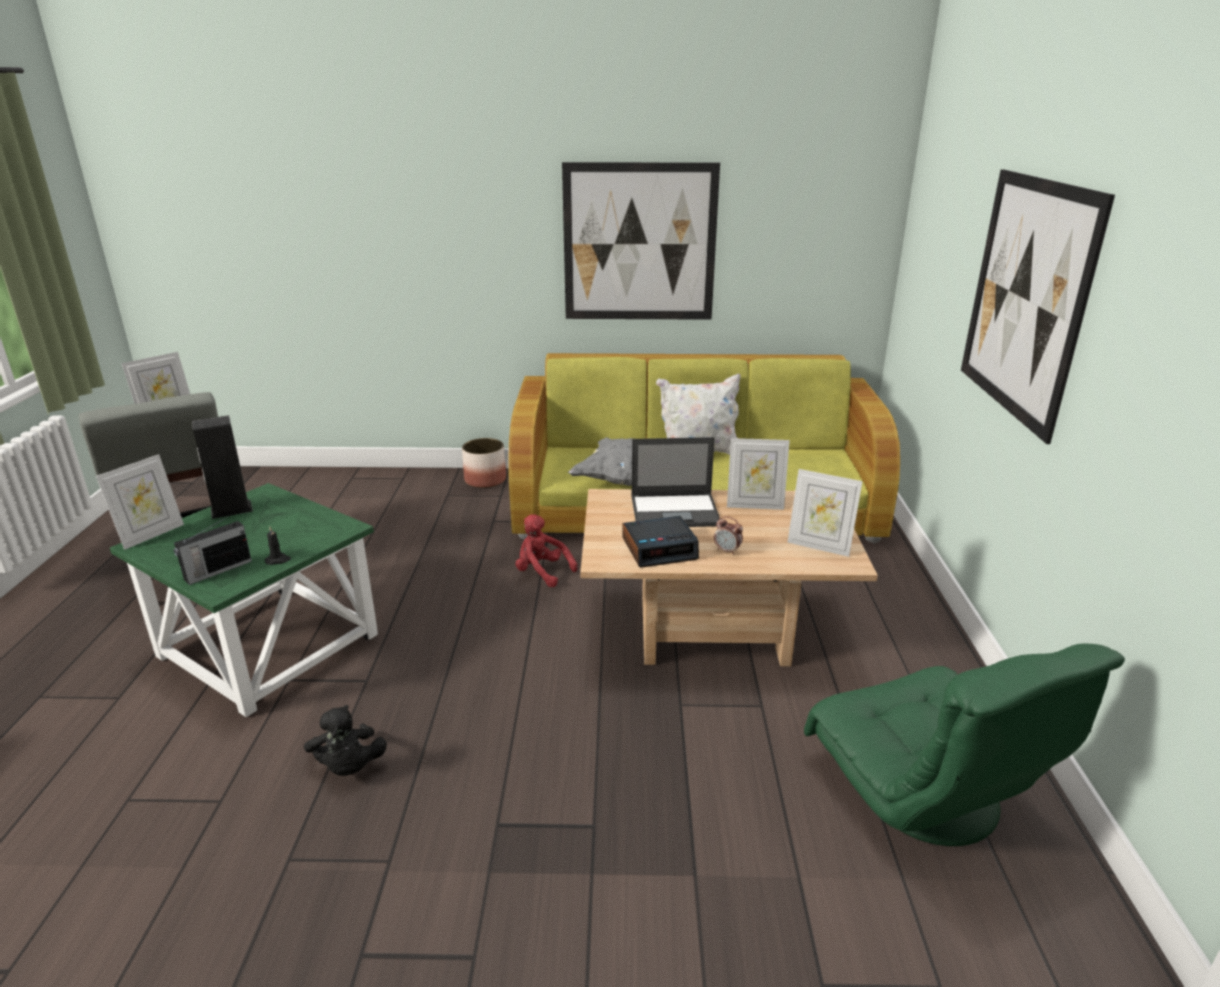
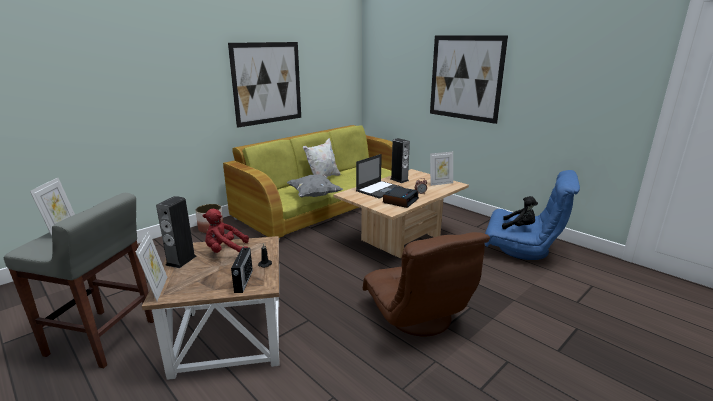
camera: 45 degrees left, 5 degrees down
green side table [110,483,378,717] -> brown side table [142,236,280,380]
black plush toy [304,705,387,776] -> black plush toy moved to [502,196,538,229]
red plush toy [516,514,578,587] -> red plush toy moved to [203,209,249,253]
picture frame [727,438,790,510] -> speaker [391,138,410,183]
green armchair [804,643,1125,846] -> blue armchair [485,170,580,260]
none -> brown armchair [363,232,490,336]

